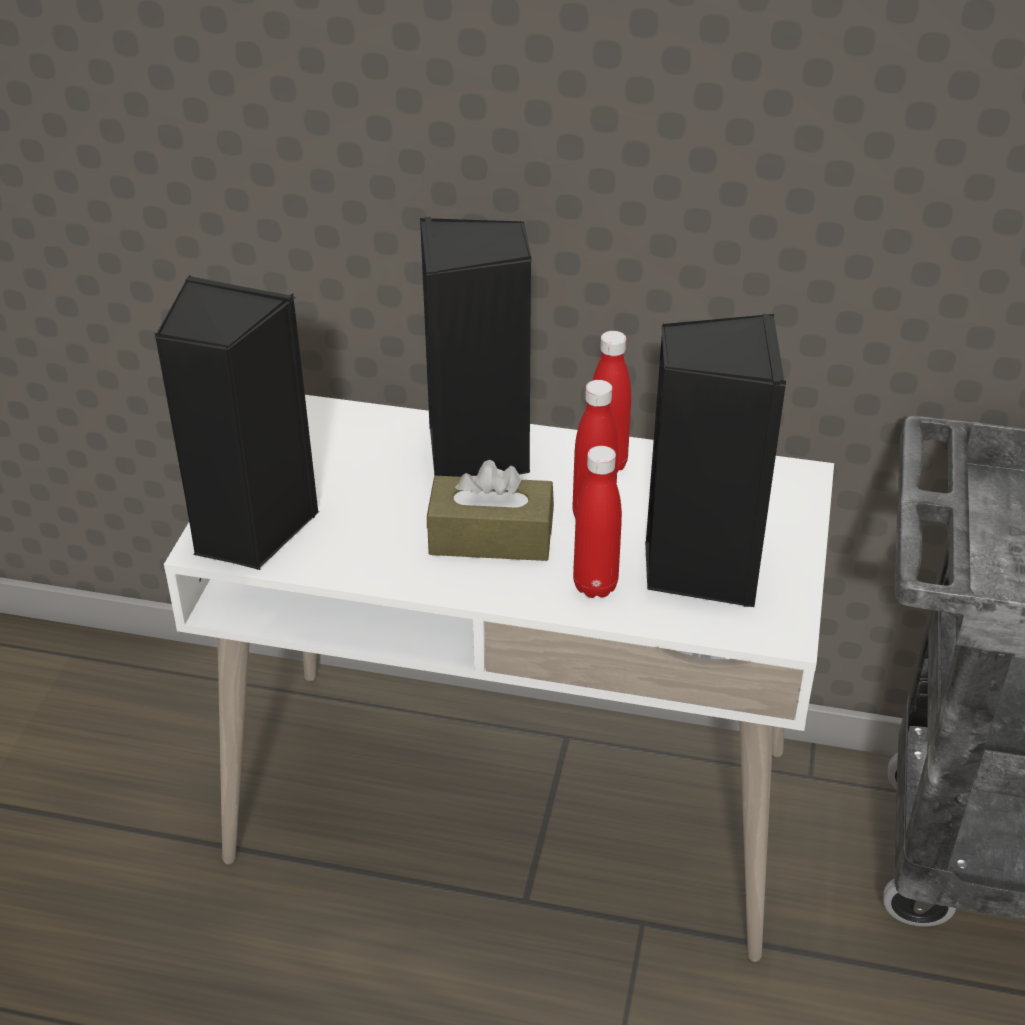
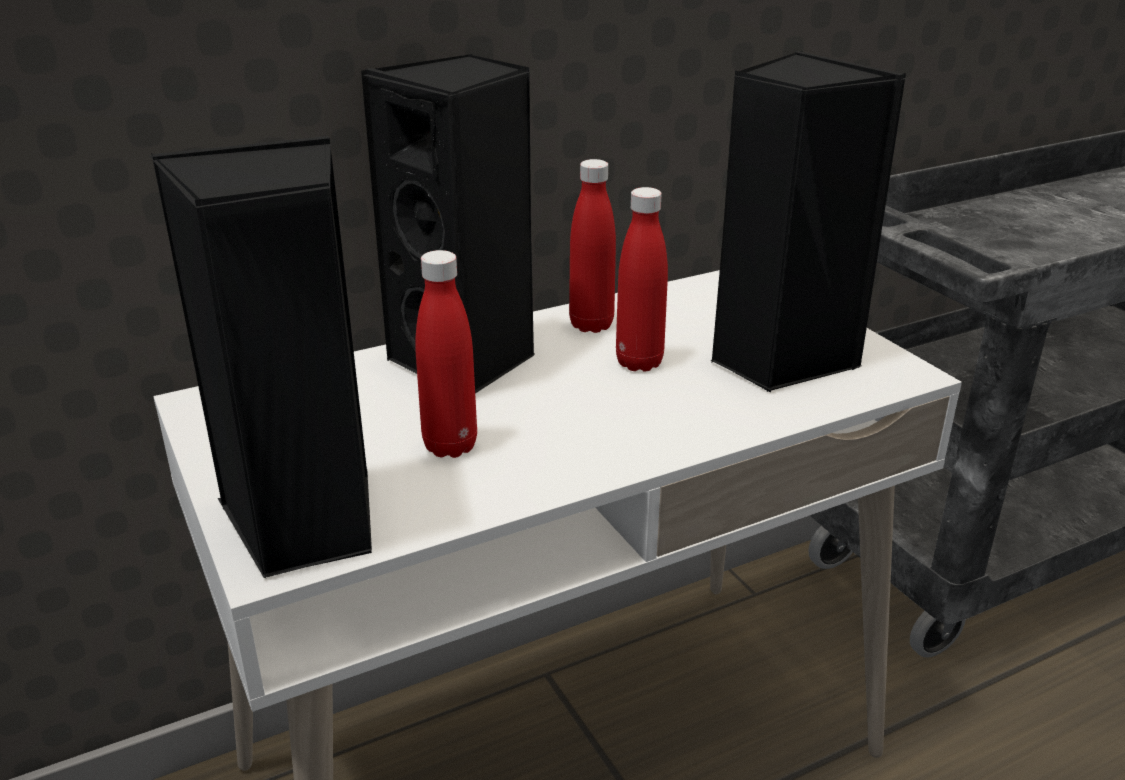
camera: 40 degrees left, 10 degrees down
brown tissue box [427,460,554,561] -> none
red bottle [573,446,622,598] -> red bottle moved to [415,250,477,458]

